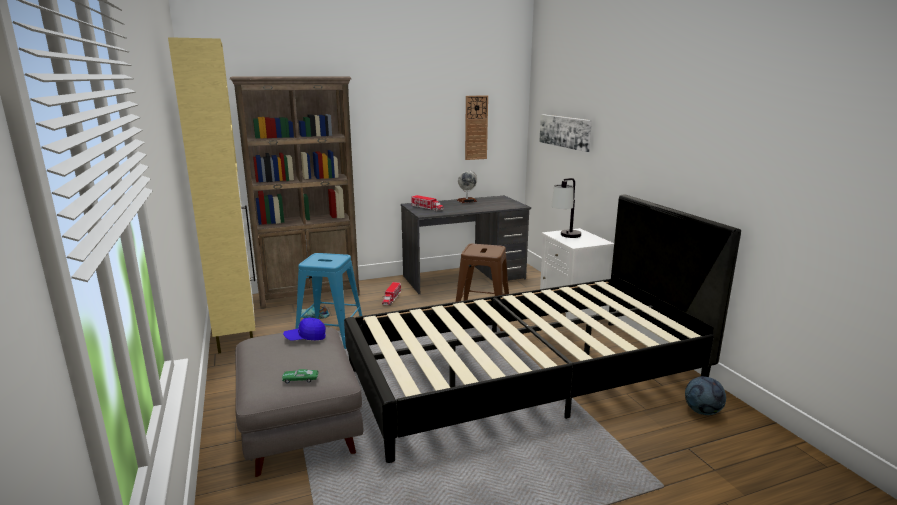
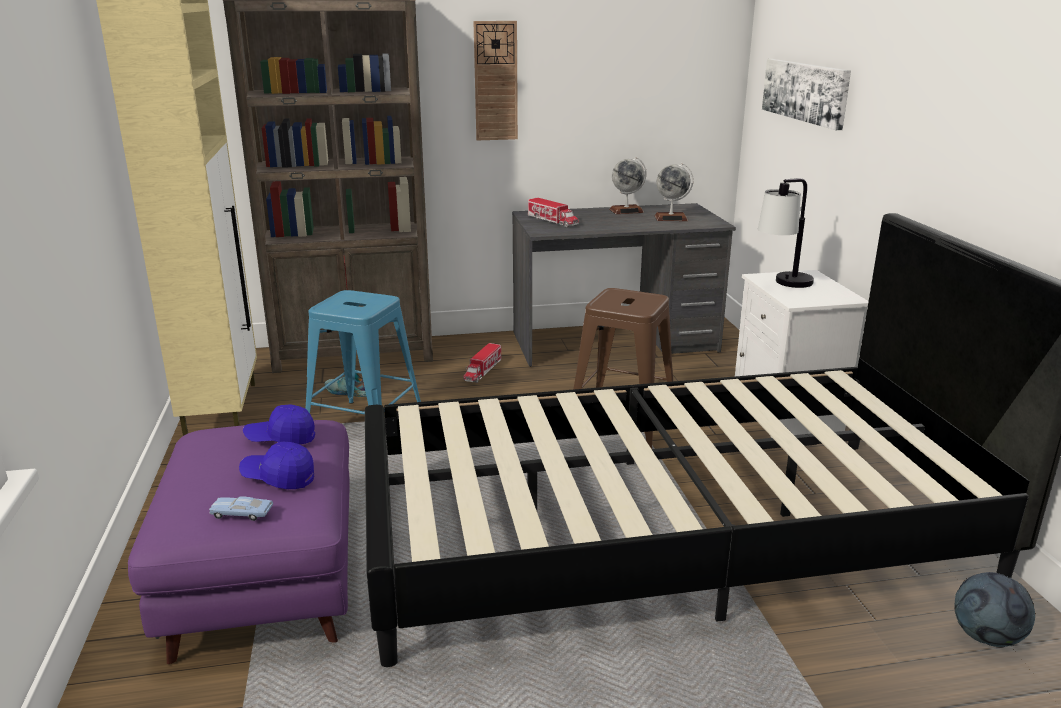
camera: 10 degrees right, 5 degrees up
grey ottoman [235,327,363,477] -> purple ottoman [128,420,349,664]
green toy car [282,369,319,384] -> blue toy car [209,496,273,521]
wall clock [465,95,488,160] -> wall clock moved to [473,21,518,140]
none -> blue cap [239,441,314,489]
none -> globe [654,163,694,221]

